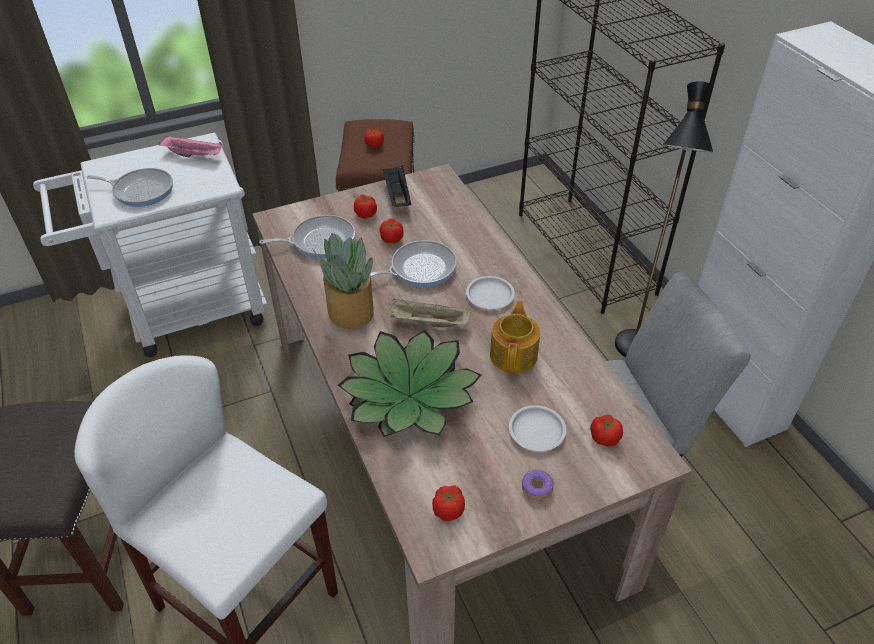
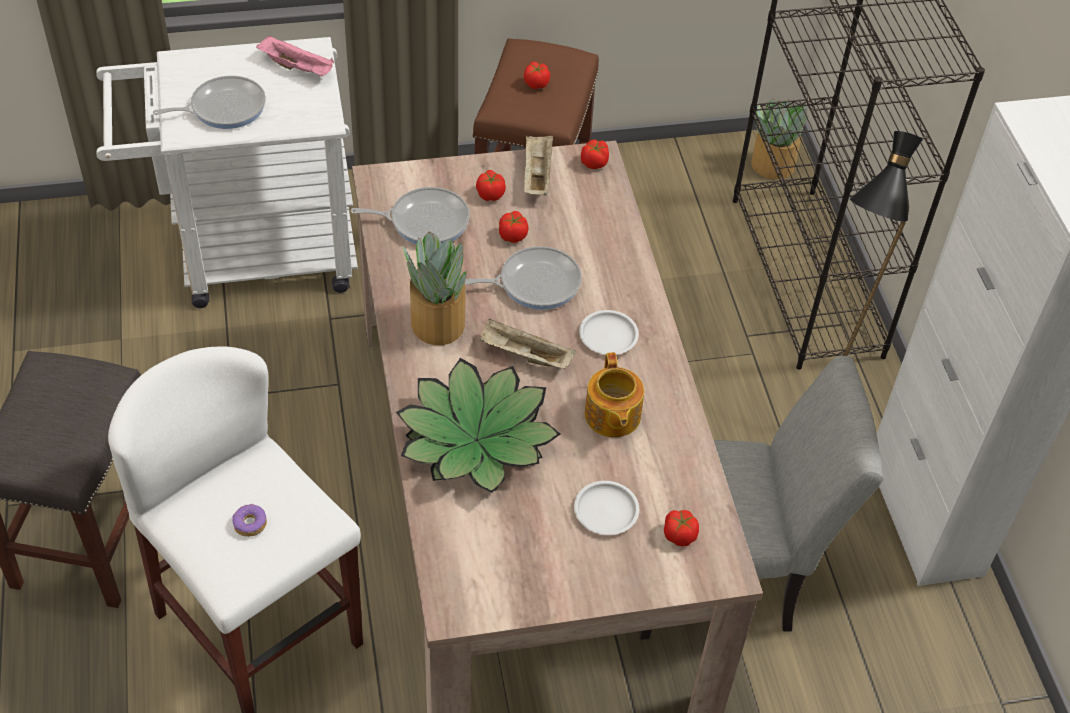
camera: 10 degrees right, 5 degrees up
frying pan [87,168,173,207] -> frying pan turned 45 degrees counterclockwise [153,76,266,129]
black tray [383,165,411,207] -> beige tray [524,135,553,196]
tomato [432,485,465,521] -> tomato moved to [581,139,609,169]
teapot [490,301,540,373] -> teapot turned 150 degrees clockwise [585,352,644,437]
donut [522,469,554,500] -> donut moved to [232,504,267,537]
none -> potted plant [751,98,808,179]

